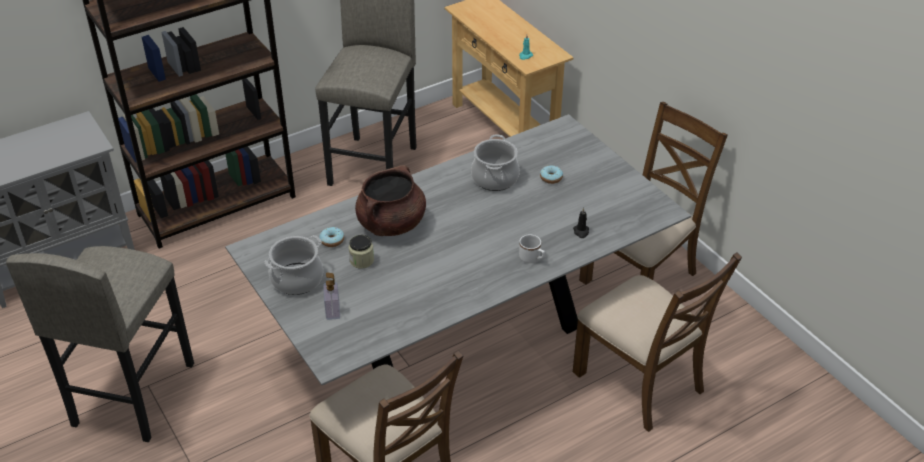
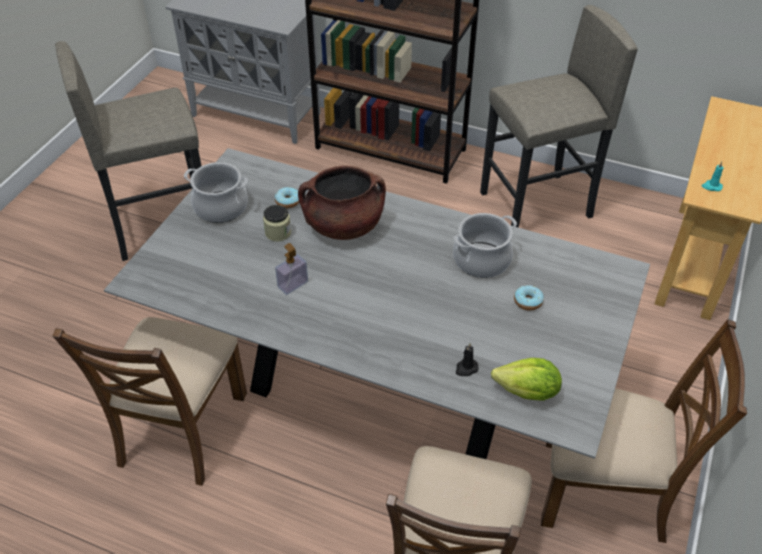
camera: 55 degrees right, 5 degrees up
soap dispenser [323,272,340,320] -> soap dispenser moved to [275,243,308,295]
white mug [519,235,545,263] -> none
none -> lettuce [491,358,562,401]

